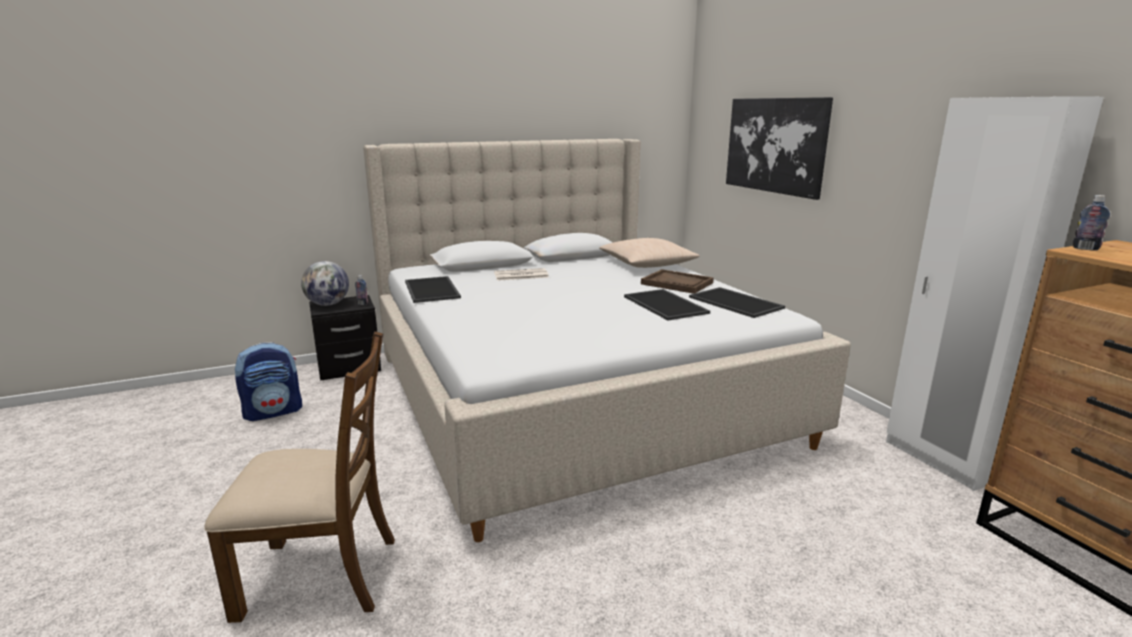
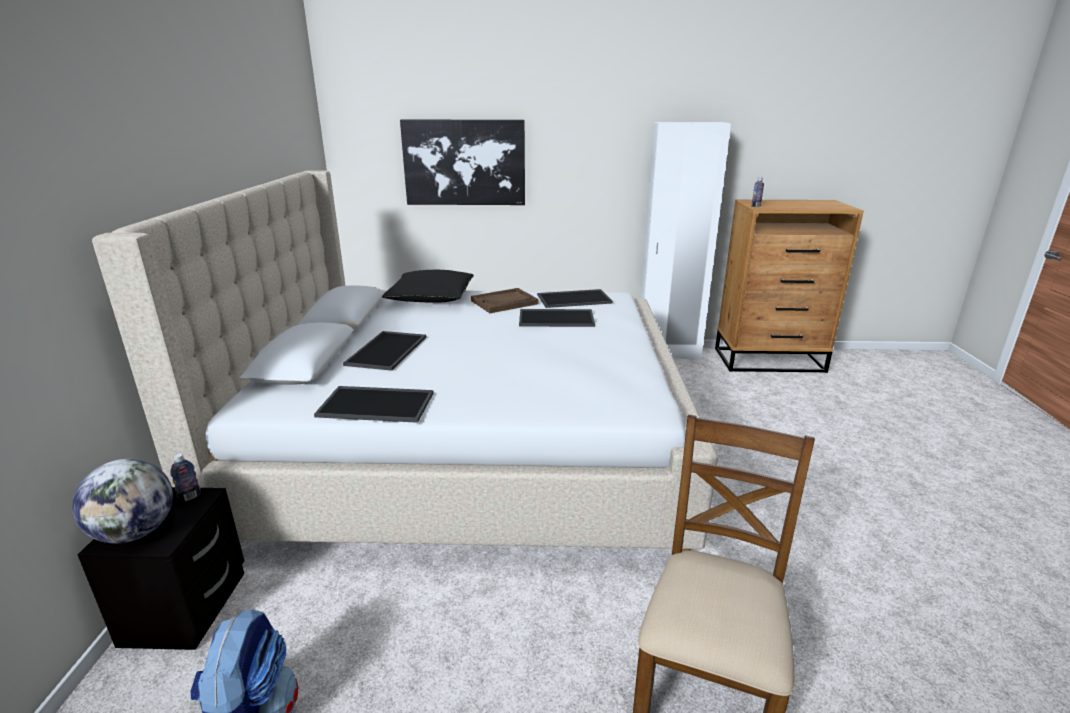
camera: 65 degrees left, 5 degrees up
newspaper [494,268,549,281] -> tray [343,331,426,371]
beige pillow [600,238,700,268] -> black pillow [382,270,474,303]

